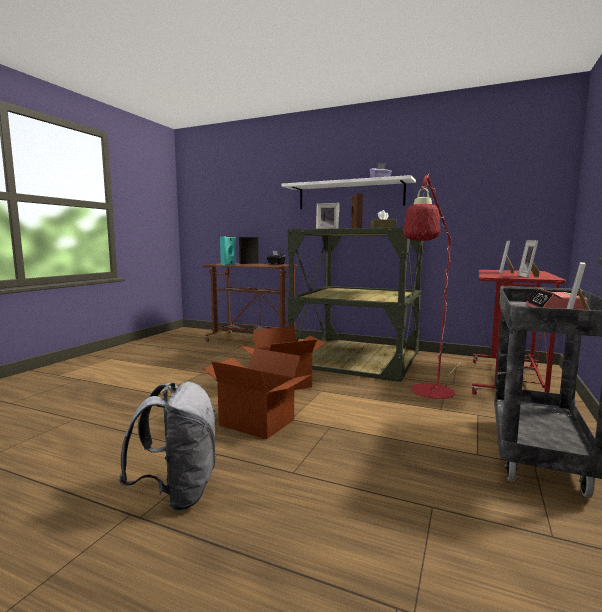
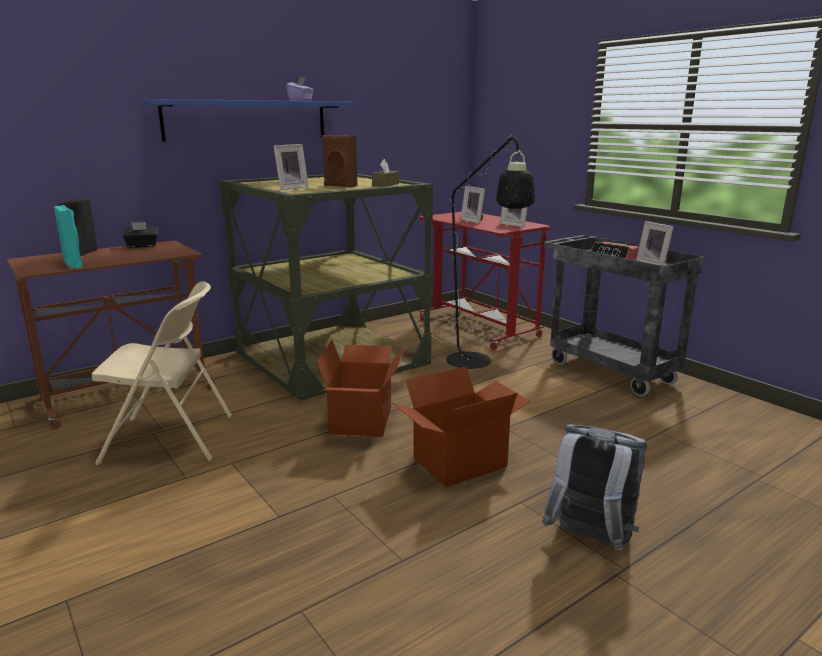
camera: 60 degrees left, 10 degrees up
white shelf [282,175,416,209] -> blue shelf [142,99,354,142]
red floor lamp [403,174,460,399] -> black floor lamp [417,135,535,369]
none -> beige chair [92,282,232,465]

